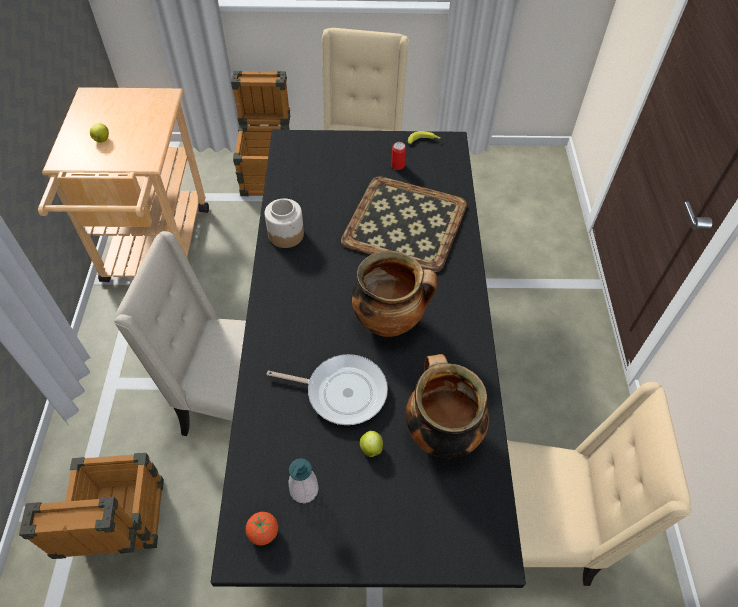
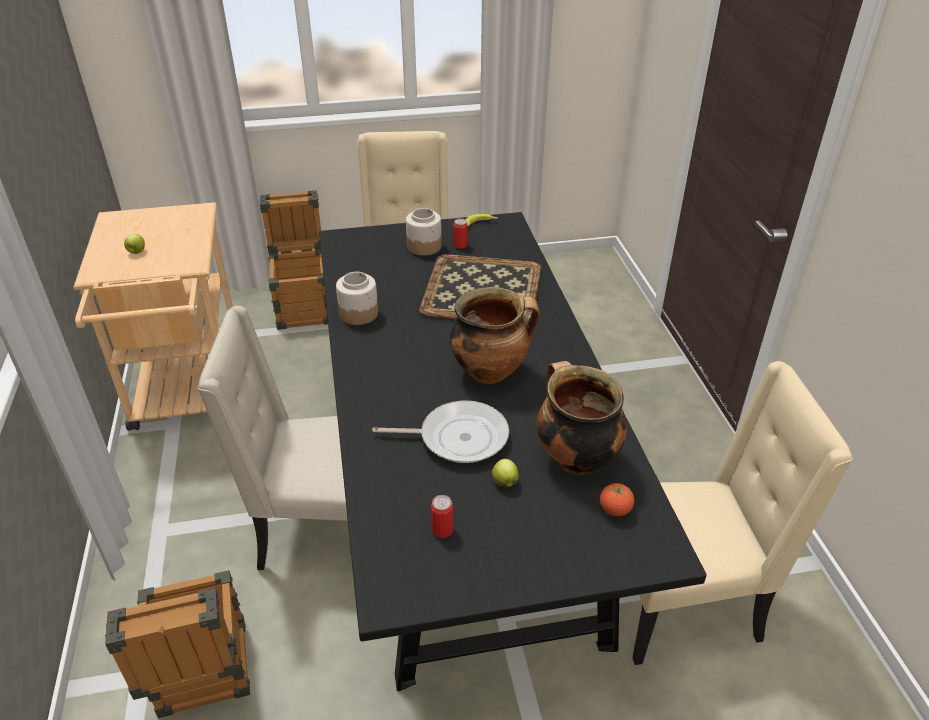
camera: 10 degrees left, 15 degrees down
tomato [246,512,278,545] -> tomato moved to [600,483,634,516]
soap dispenser [288,458,319,503] -> can [431,495,453,538]
none -> jar [406,208,442,256]

